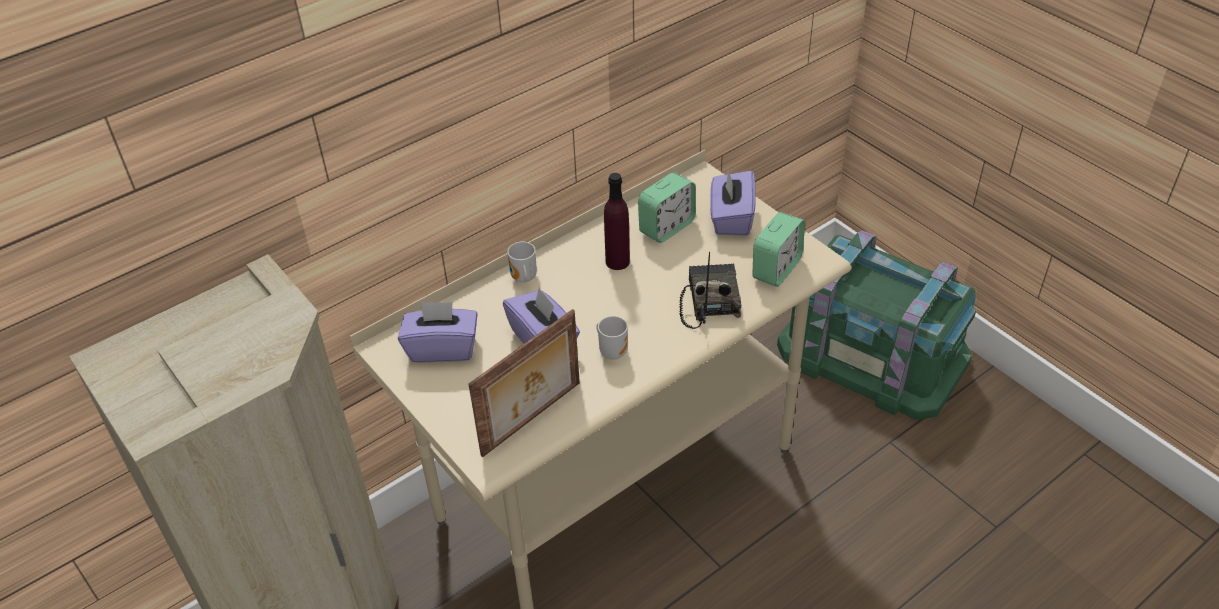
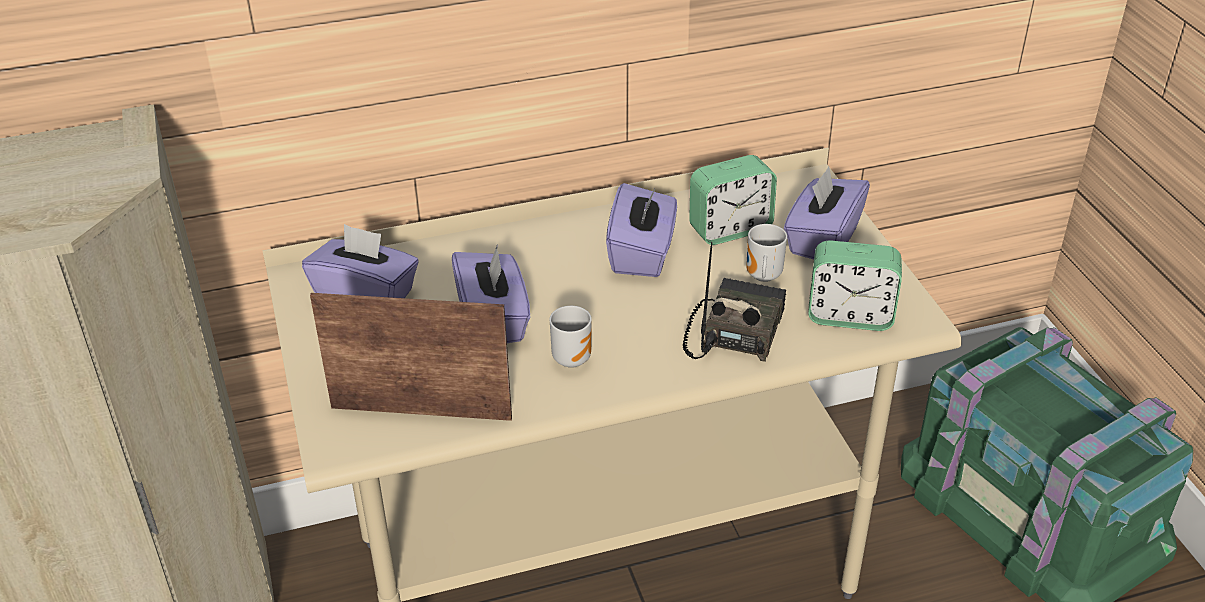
camera: 20 degrees right, 5 degrees down
picture frame [469,309,580,457] -> picture frame turned 150 degrees counterclockwise [310,293,512,421]
mug [507,242,537,283] -> mug moved to [746,224,787,282]
purple bottle [604,173,630,270] -> purple tissue box [606,182,677,277]
alarm clock [752,212,805,287] -> alarm clock turned 45 degrees clockwise [808,240,902,331]

